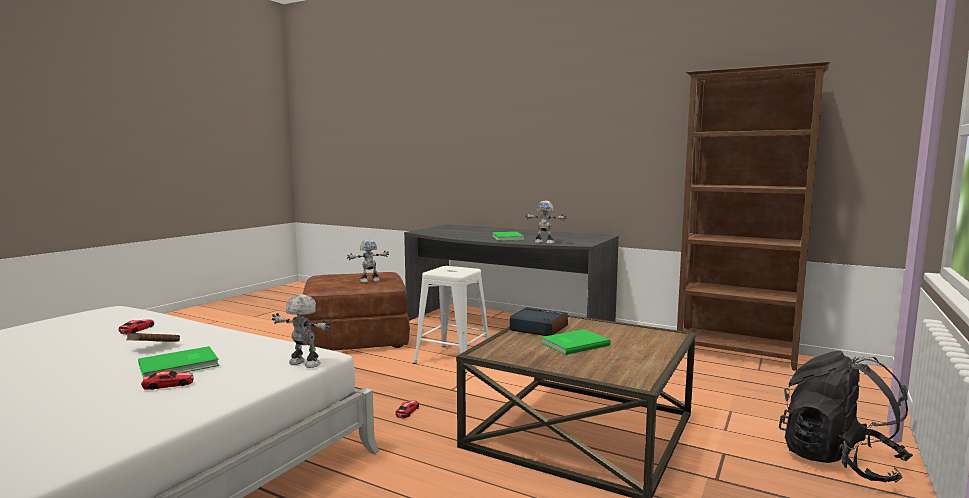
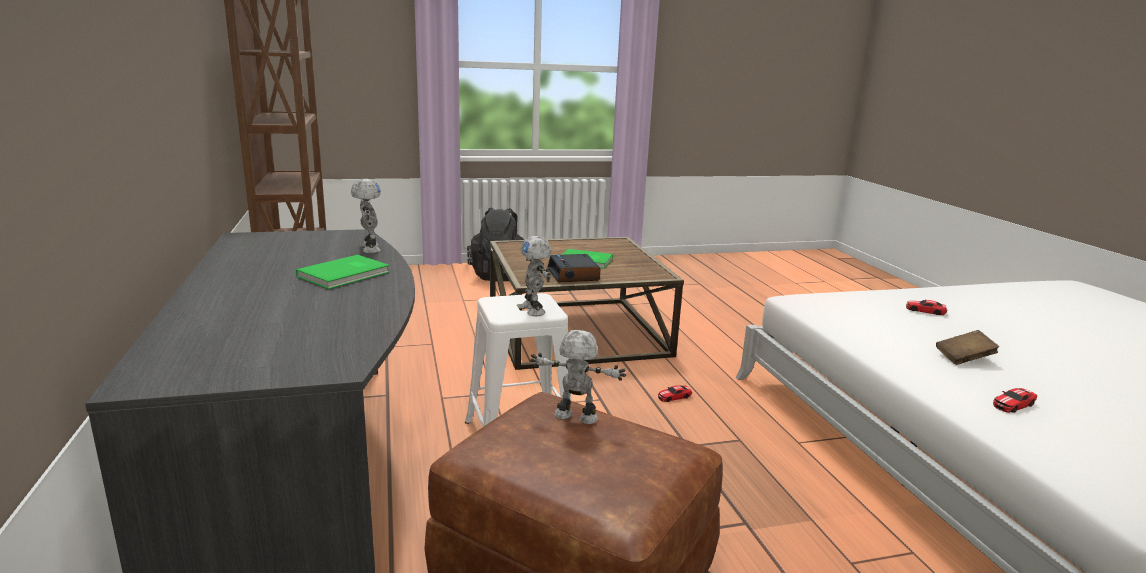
camera: 135 degrees left, 10 degrees up
green book [138,346,219,379] -> none
toy robot [272,294,331,368] -> toy robot moved to [521,236,552,316]

